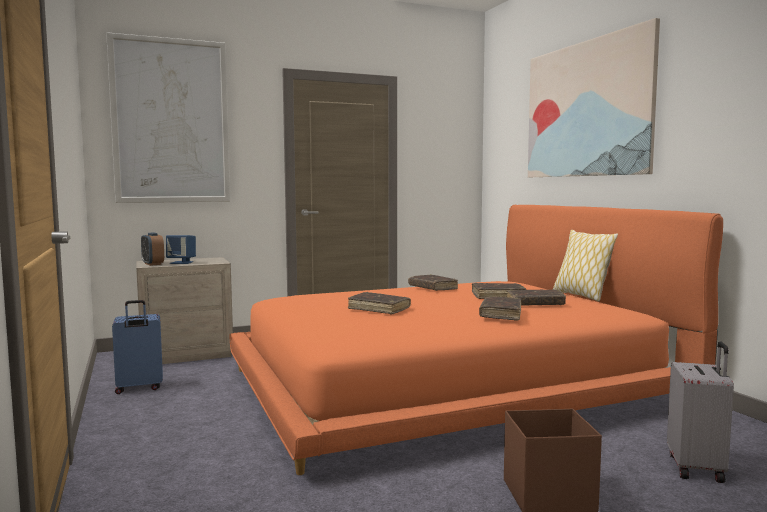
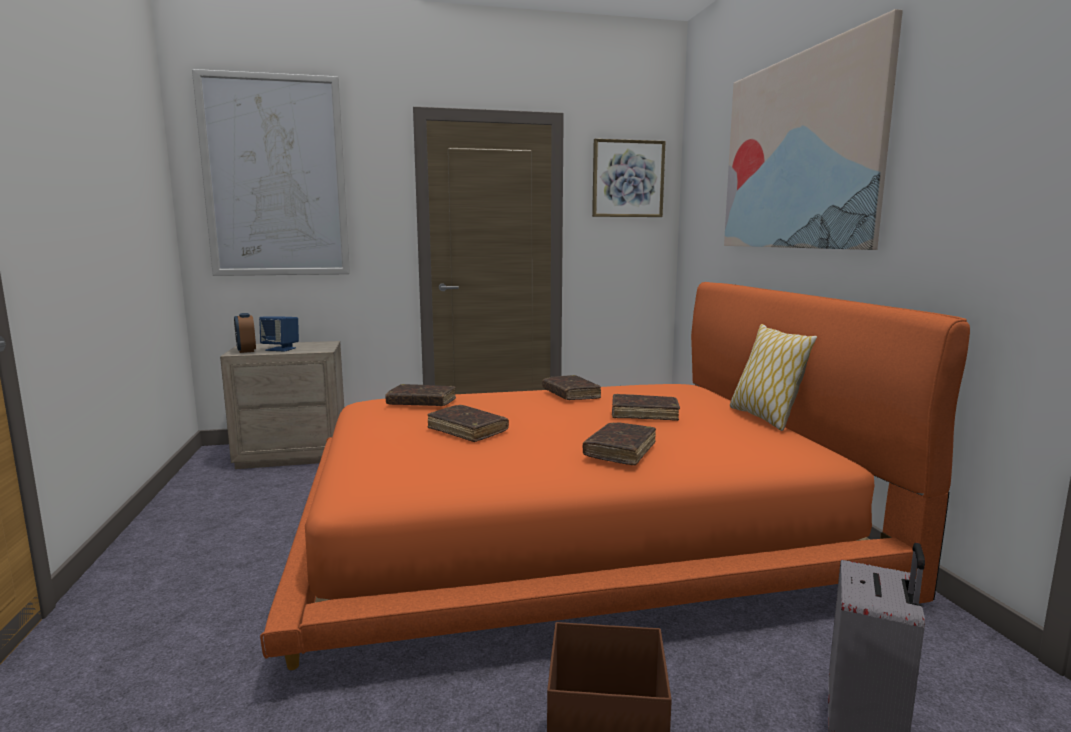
camera: 10 degrees right, 5 degrees up
blue suitcase [112,300,163,394] -> none
brown book [507,289,566,306] -> brown book moved to [385,384,456,406]
none -> picture [592,139,666,217]

